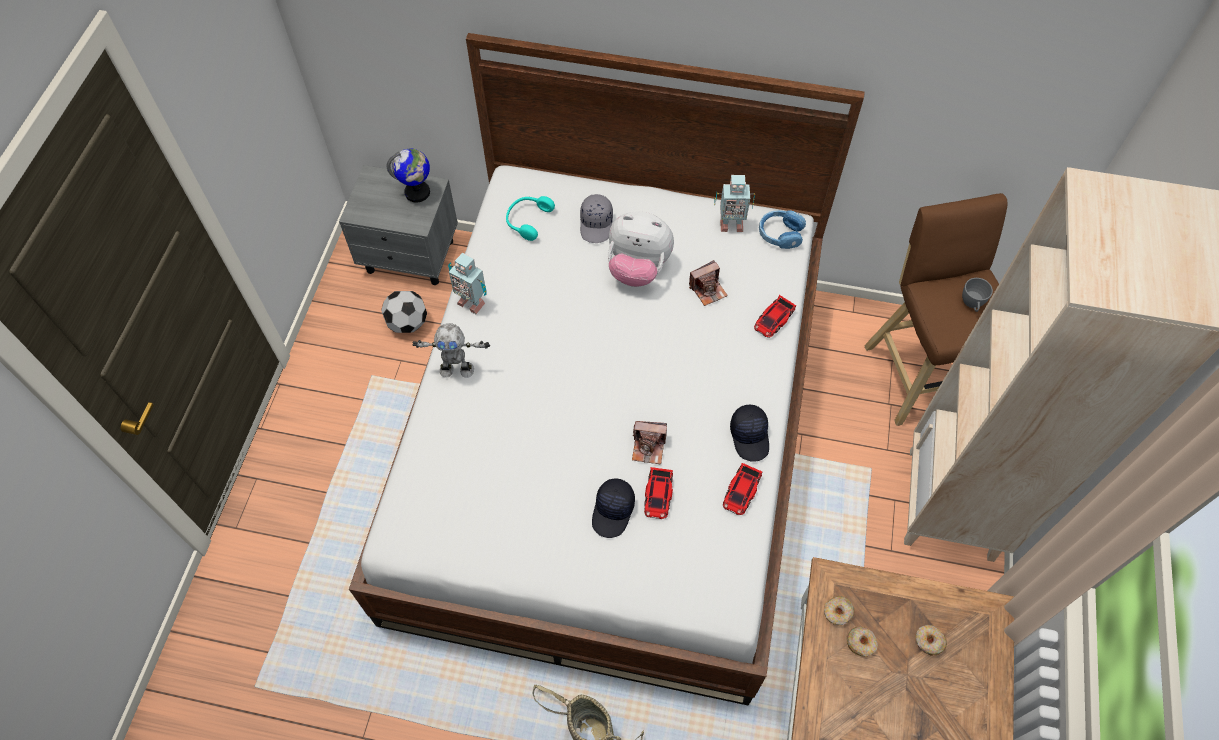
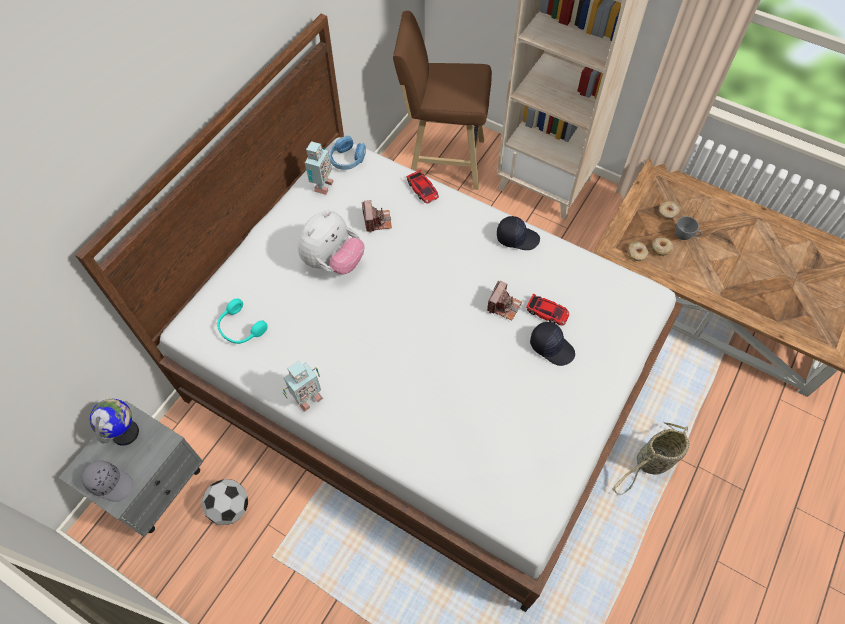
camera: 70 degrees left, 0 degrees up
toy robot [412,323,490,378] -> none
grey cap [580,194,613,243] -> grey cap moved to [81,460,133,502]
toy car [723,463,762,515] -> none
grey cup [962,278,993,312] -> grey cup moved to [675,216,702,240]

